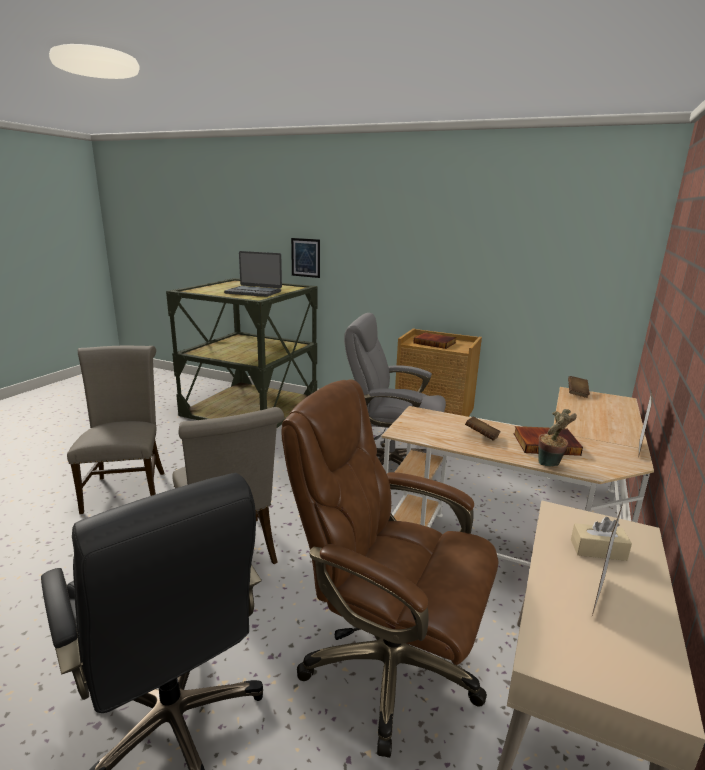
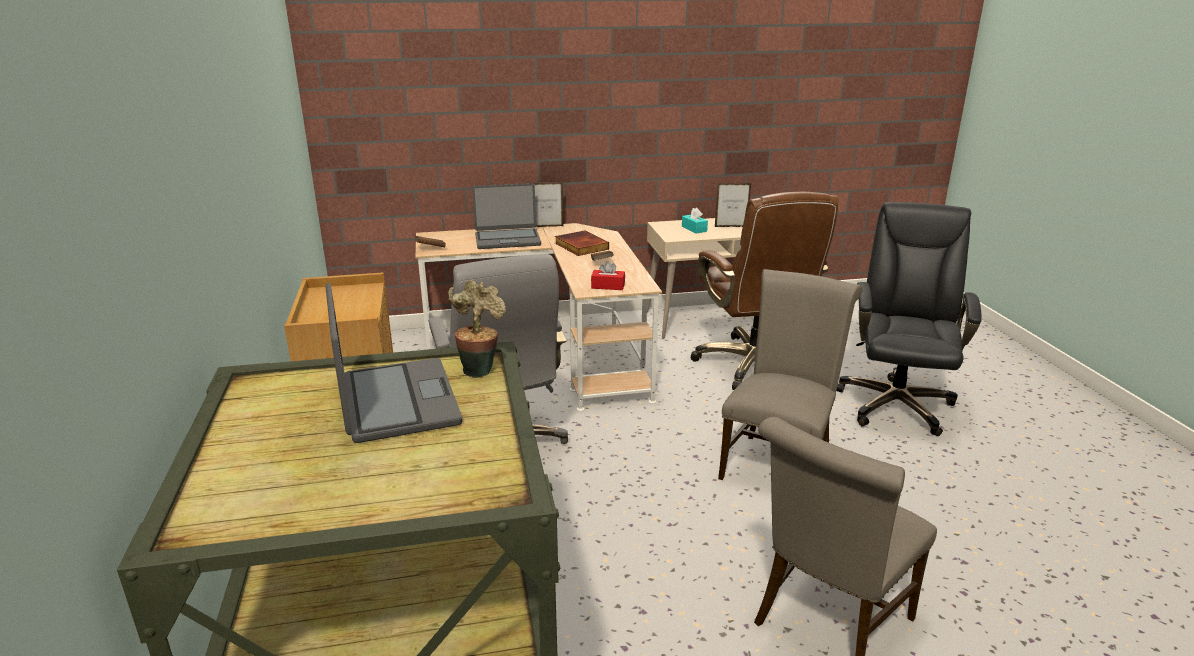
camera: 125 degrees left, 5 degrees up
picture [291,238,320,278] -> none
book [413,332,457,349] -> none
potted plant [538,409,577,466] -> potted plant moved to [448,280,506,378]
beige tissue box [571,517,632,561] -> turquoise tissue box [682,208,708,234]
none -> laptop [472,183,541,249]
none -> red tissue box [591,261,625,290]

